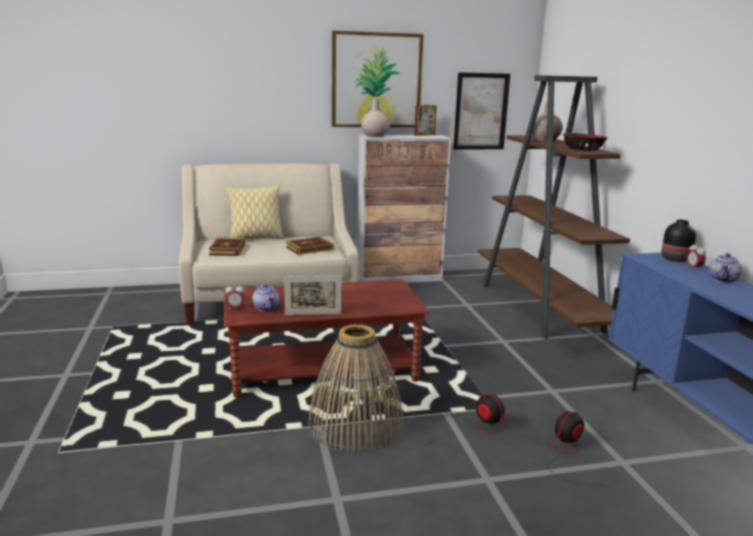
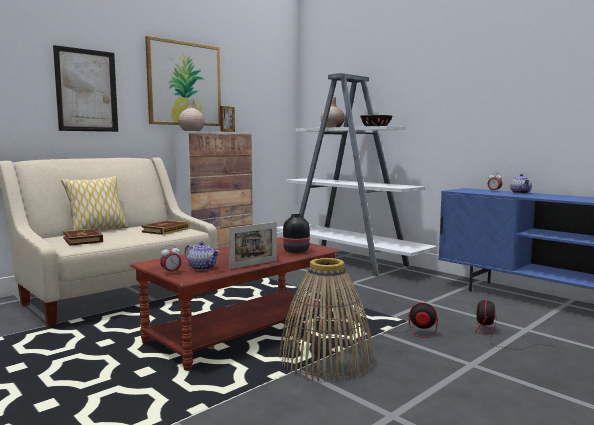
camera: 30 degrees left, 10 degrees down
picture [453,72,510,149] -> picture moved to [53,45,118,132]
brown bookcase [478,75,630,339] -> white bookcase [277,73,437,276]
black vase [662,220,696,262] -> black vase moved to [283,214,310,253]

